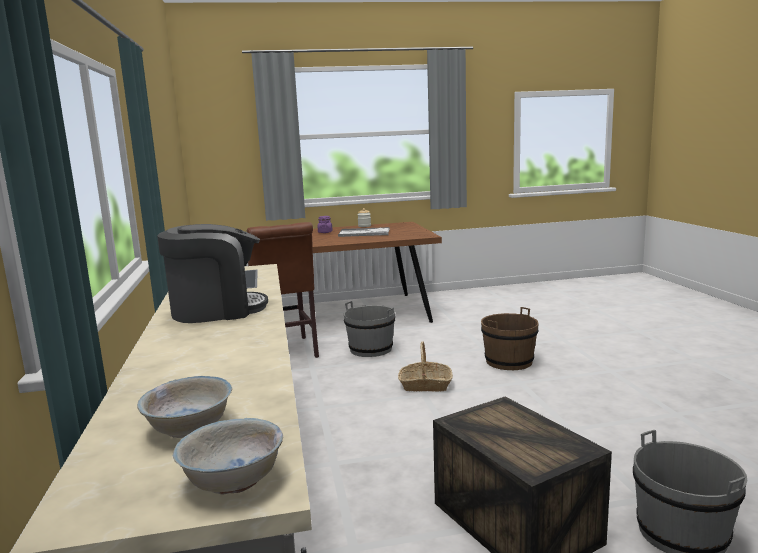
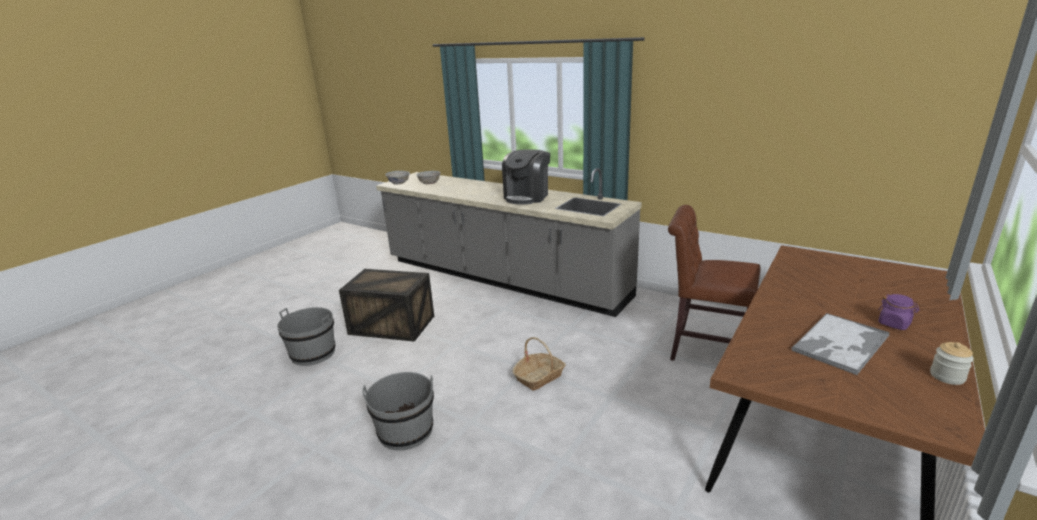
camera: 135 degrees right, 10 degrees up
grey bucket [344,301,395,357] -> grey bucket moved to [363,372,434,451]
brown bucket [481,307,539,370] -> none

